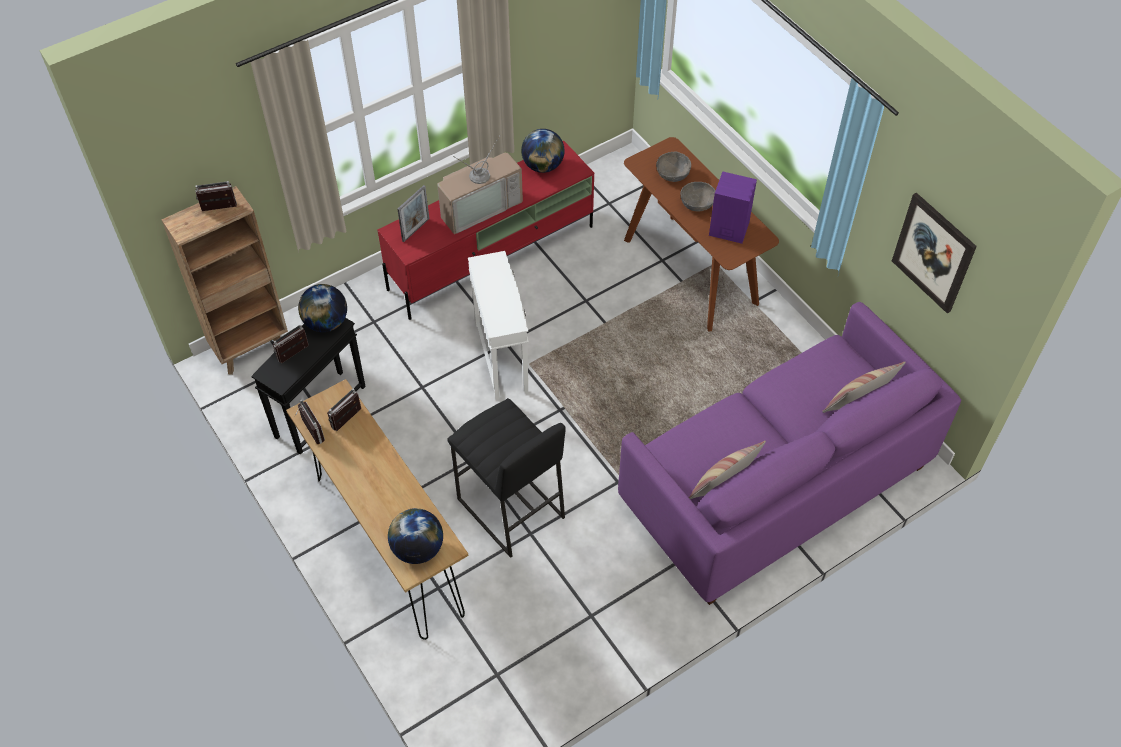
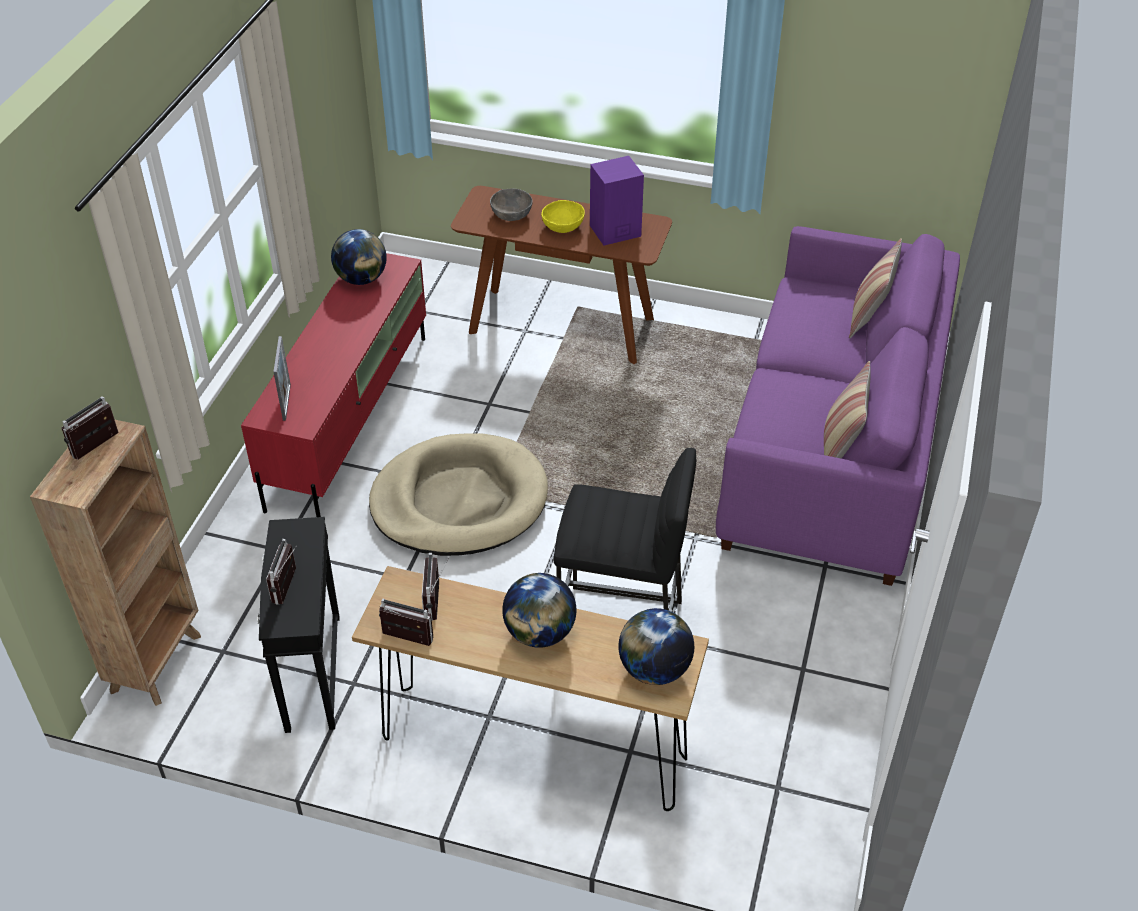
camera: 40 degrees left, 10 degrees down
globe [298,284,347,332] -> globe moved to [502,573,577,648]
television [437,136,523,234] -> none
white side table [468,251,529,400] -> beige dog bed [369,433,548,556]
grey bowl [680,182,715,212] -> yellow bowl [541,200,585,233]
picture [892,193,977,314] -> none

